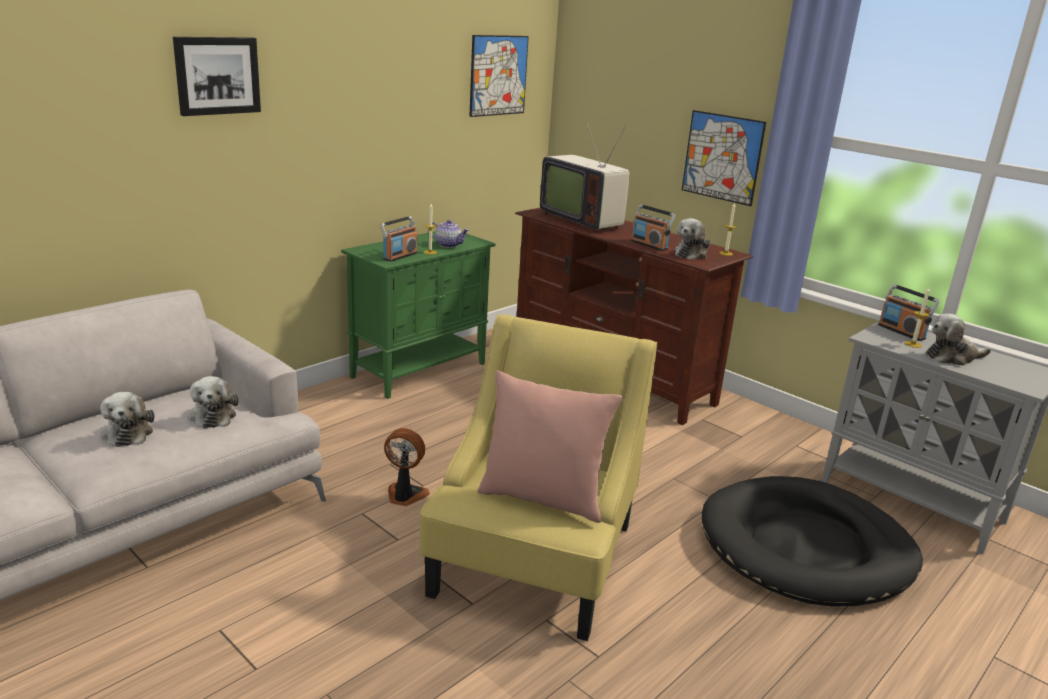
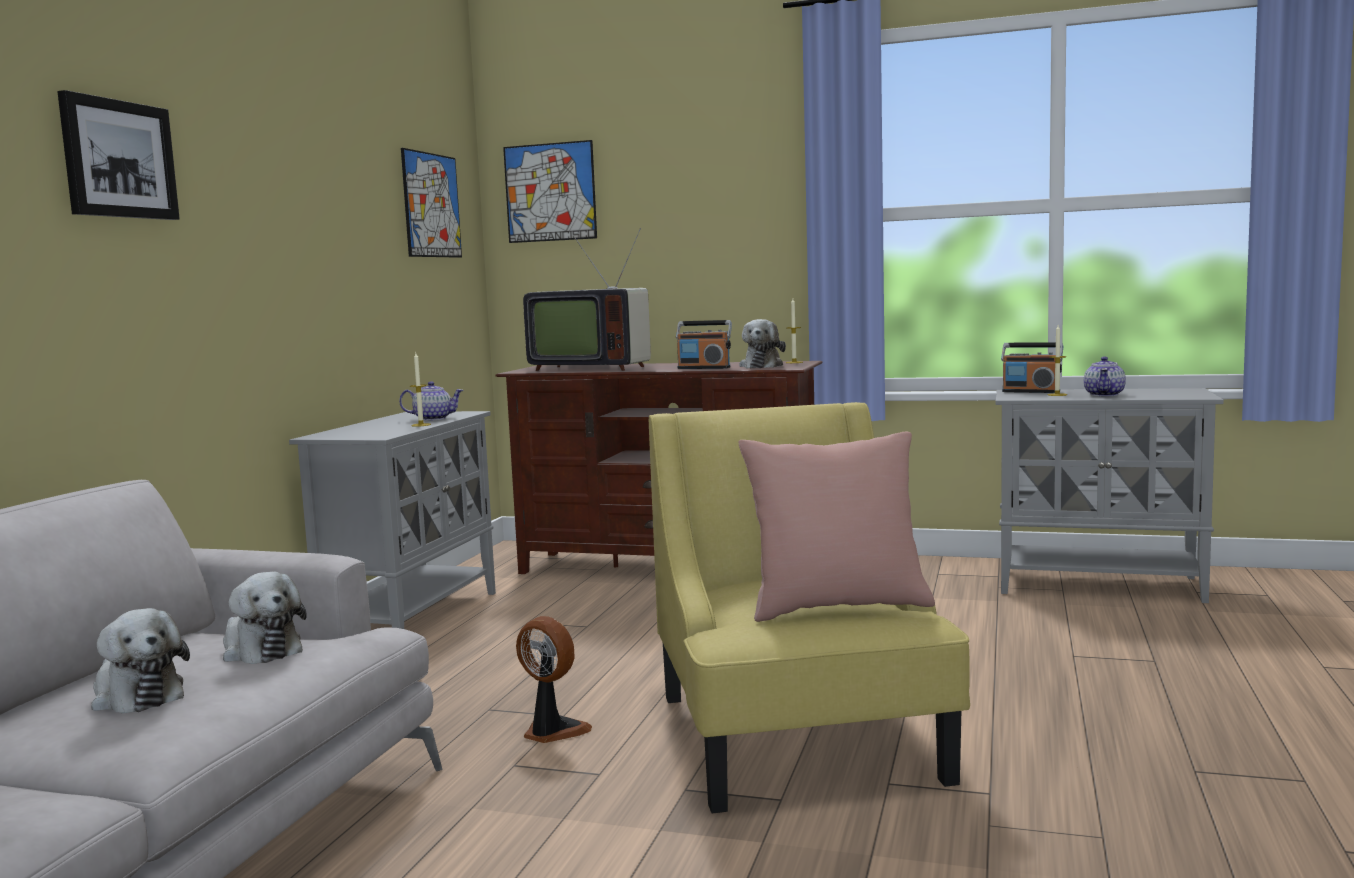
camera: 25 degrees left, 15 degrees down
green cabinet [341,231,496,399] -> grey cabinet [289,411,496,629]
radio [380,216,418,262] -> none
fan [384,428,430,506] -> fan turned 45 degrees clockwise [516,616,592,743]
picture [682,110,766,206] -> picture moved to [503,140,597,243]
black dog bed [702,476,923,607] -> none
plush toy [926,314,991,366] -> teapot [1084,357,1126,396]

